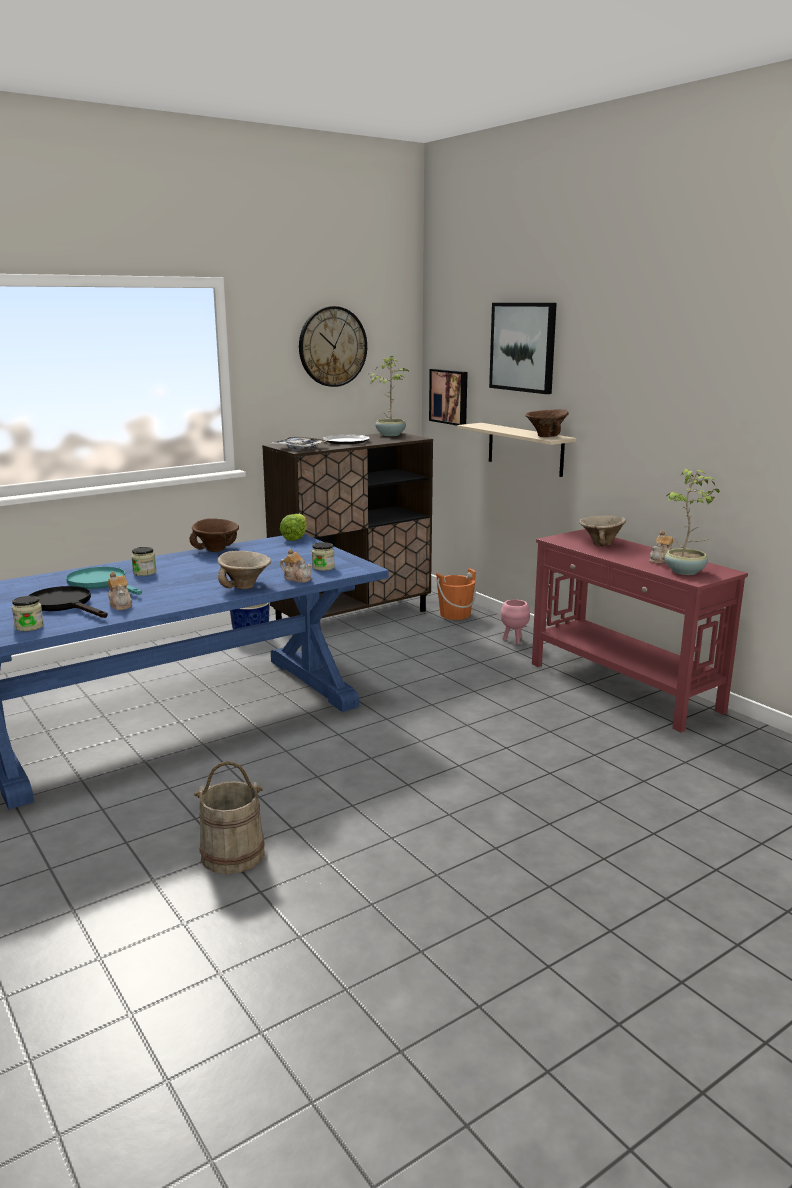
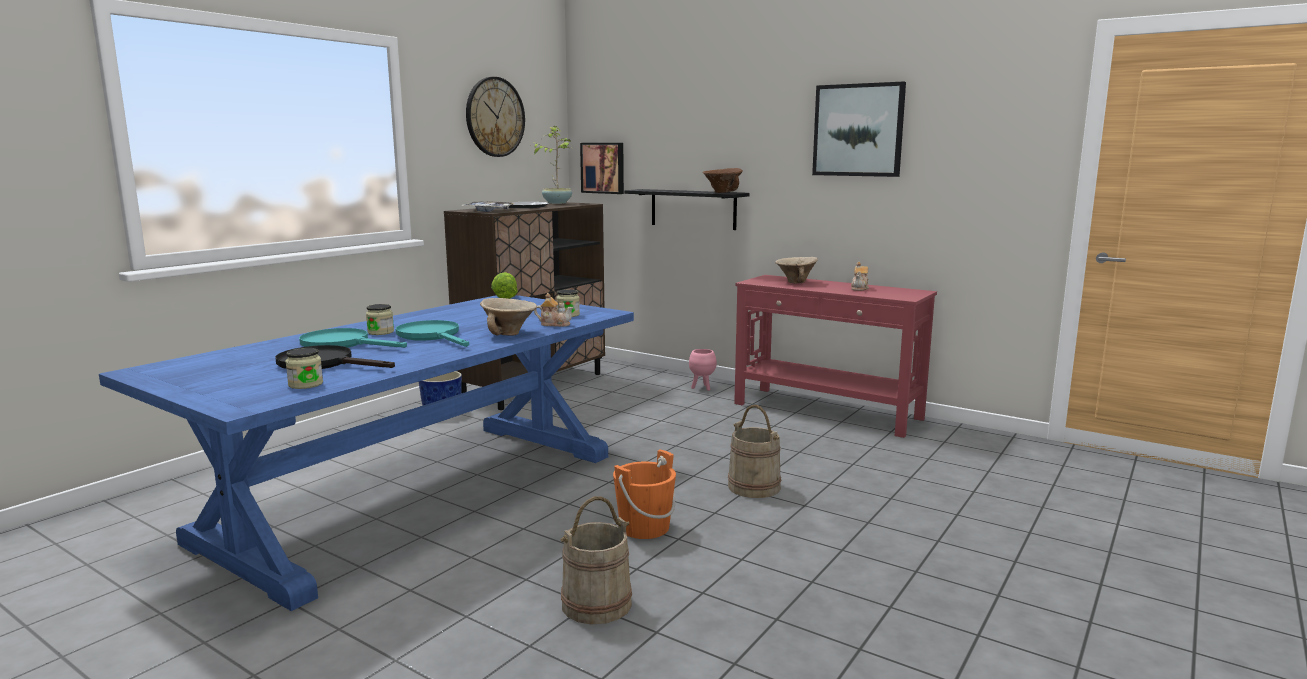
camera: 20 degrees left, 5 degrees down
teapot [107,572,132,610] -> none
brown bowl [189,518,239,552] -> none
orange bucket [436,569,476,620] -> orange bucket moved to [613,450,676,539]
beige shelf [457,423,576,477] -> black shelf [624,189,750,230]
picture [489,303,557,394] -> picture moved to [812,81,906,177]
potted plant [665,469,719,575] -> none
none -> turquoise frying pan [396,320,469,347]
none -> beige bucket [728,405,781,498]

